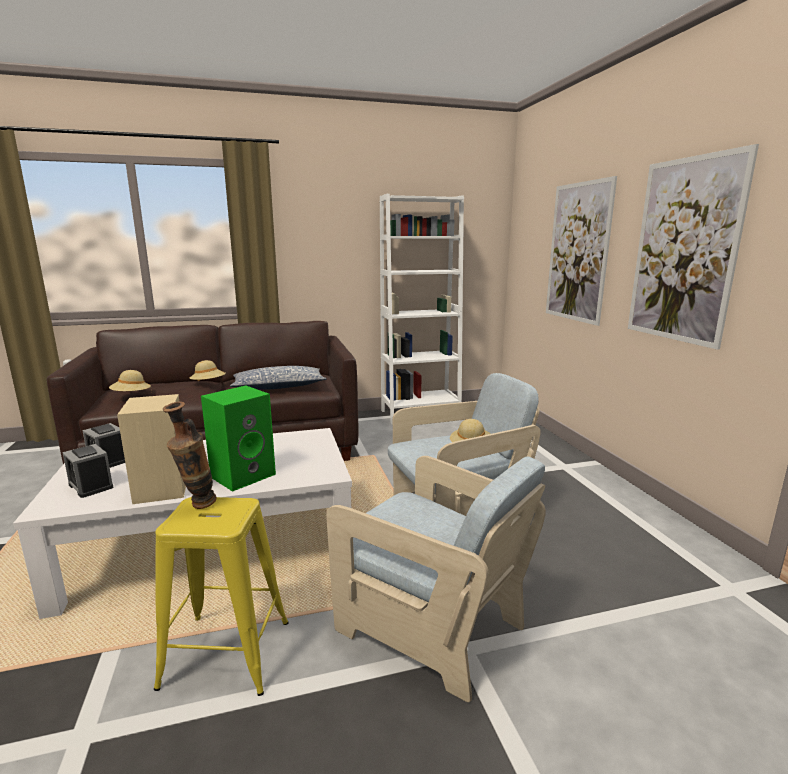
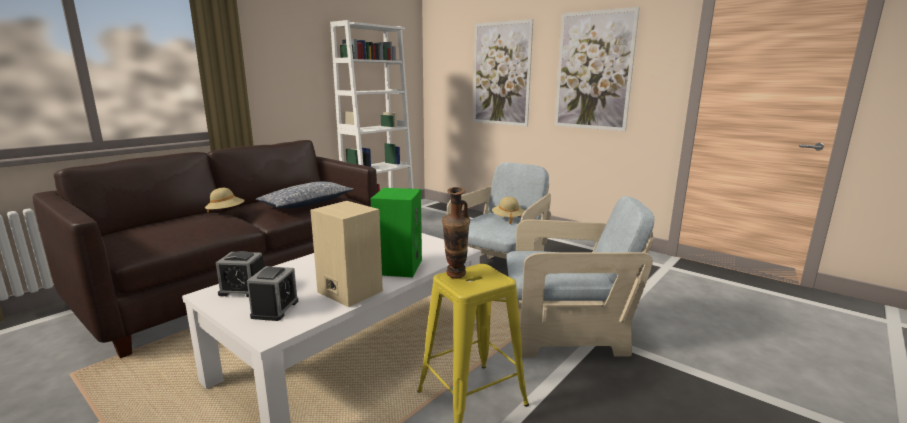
camera: 35 degrees left, 0 degrees up
alarm clock [62,444,113,498] -> alarm clock turned 90 degrees counterclockwise [247,266,298,321]
beige hat [109,370,151,391] -> none

